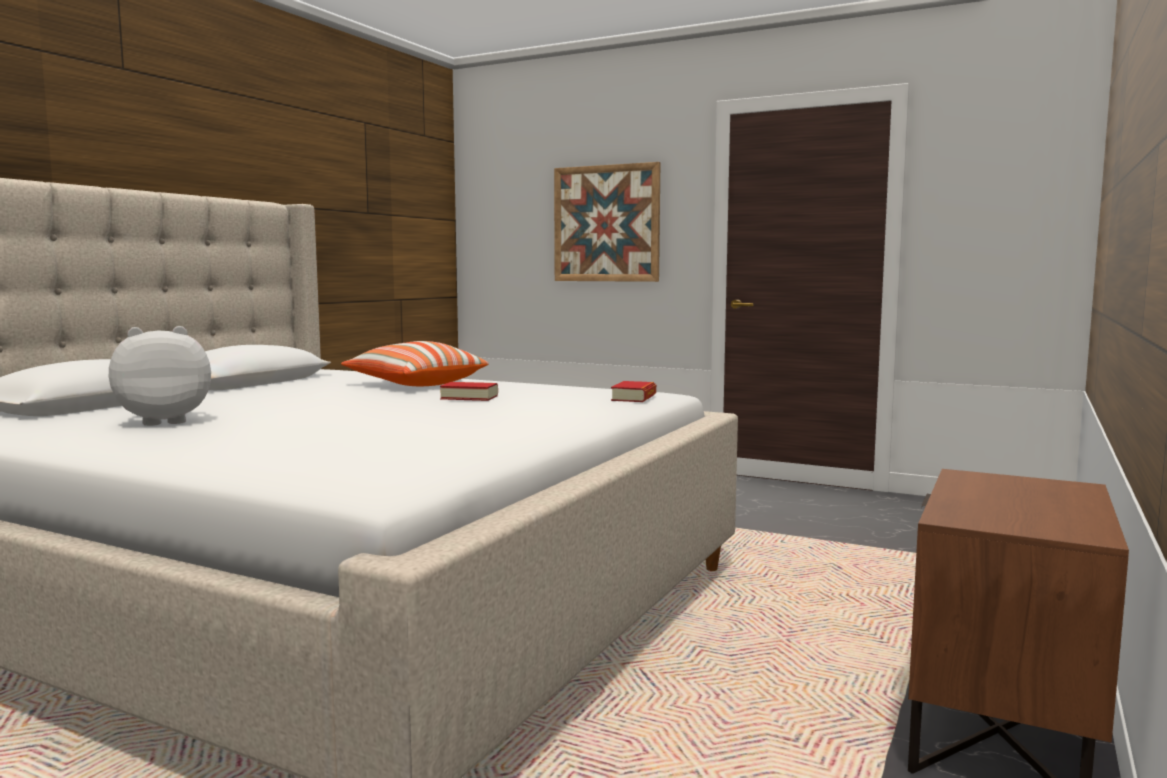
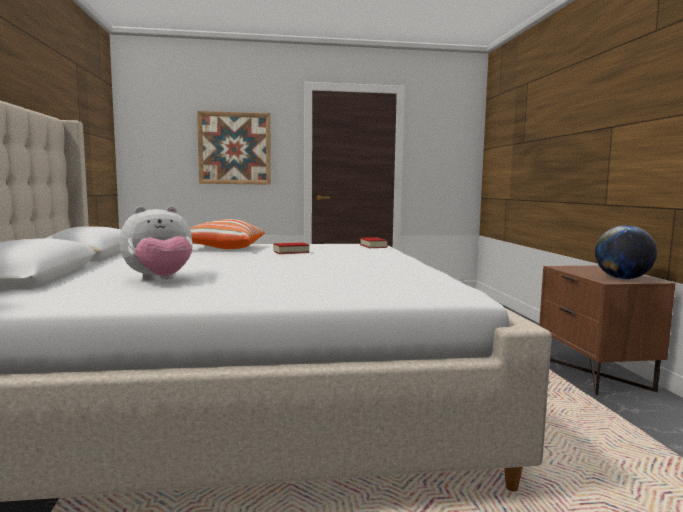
camera: 35 degrees left, 0 degrees up
plush toy [109,326,211,426] -> plush toy turned 150 degrees counterclockwise [120,206,193,280]
none -> globe [595,225,657,279]

